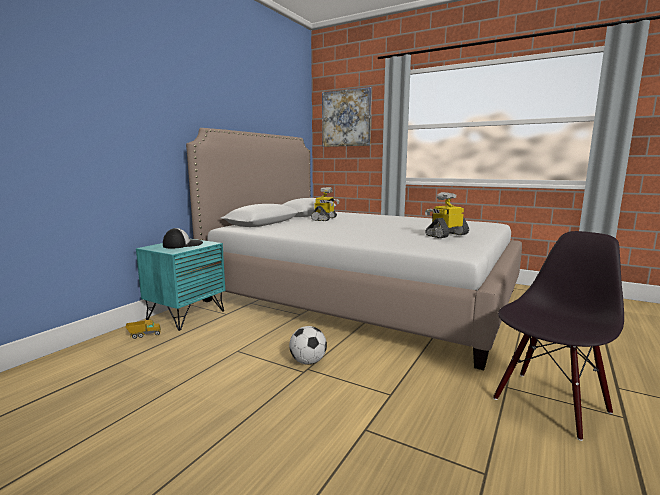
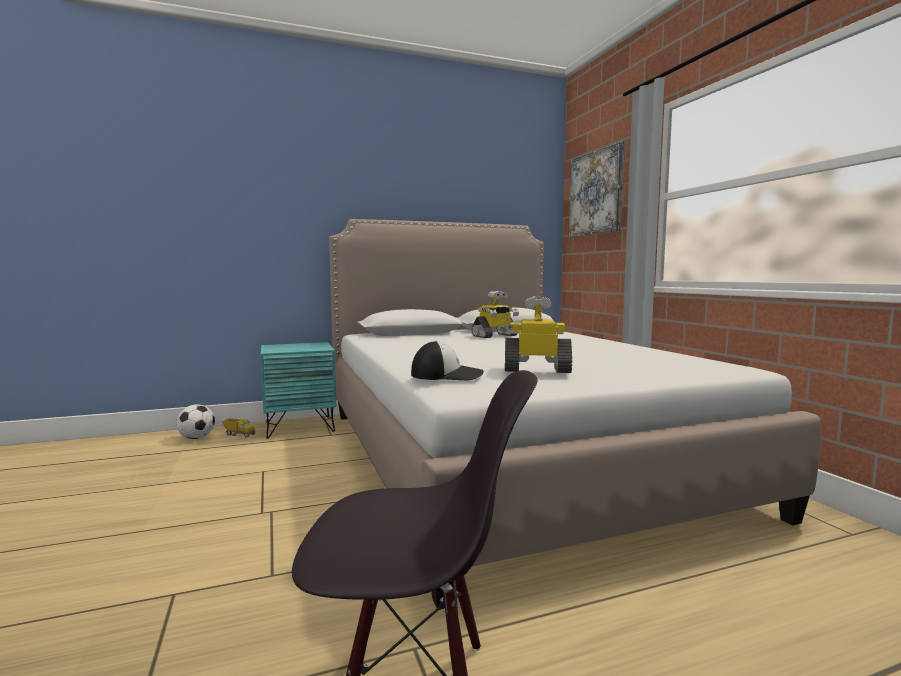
camera: 40 degrees right, 5 degrees down
cap [163,228,203,248] -> cap moved to [411,341,484,380]
football [289,326,327,365] -> football moved to [176,404,215,439]

